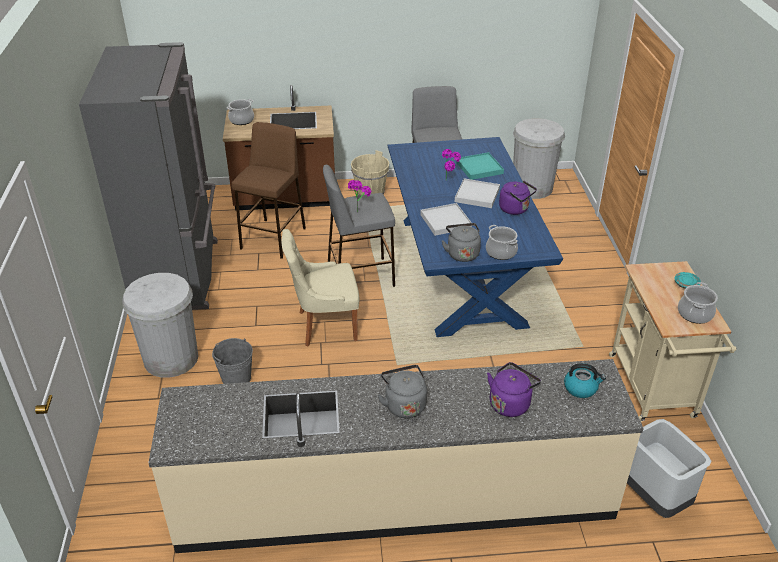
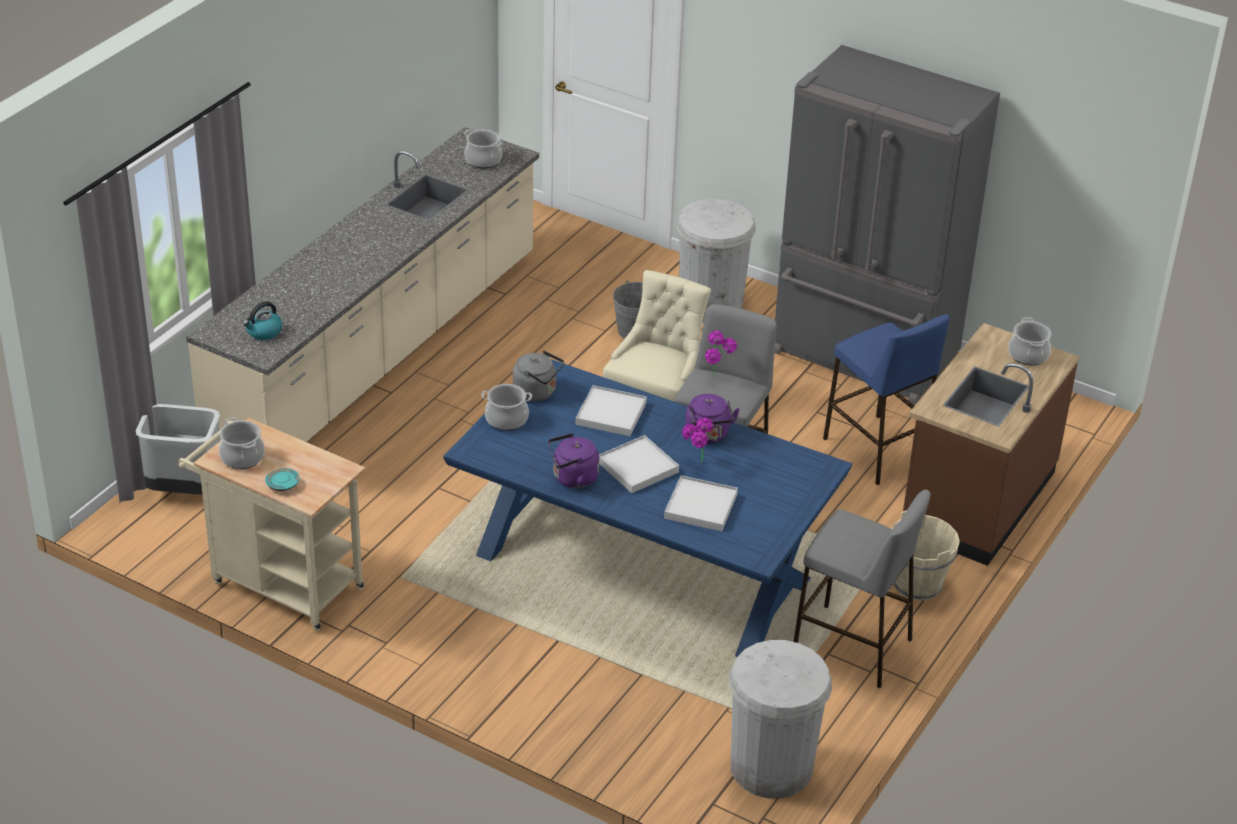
camera: 125 degrees right, 0 degrees up
brown stool [232,122,306,259] -> blue stool [823,314,950,485]
grey kettle [378,365,427,418] -> none
turquoise tray [456,152,504,180] -> white tray [664,475,738,531]
purple kettle [487,362,541,417] -> purple kettle moved to [685,394,740,444]
none -> cooking pot [464,129,502,168]

